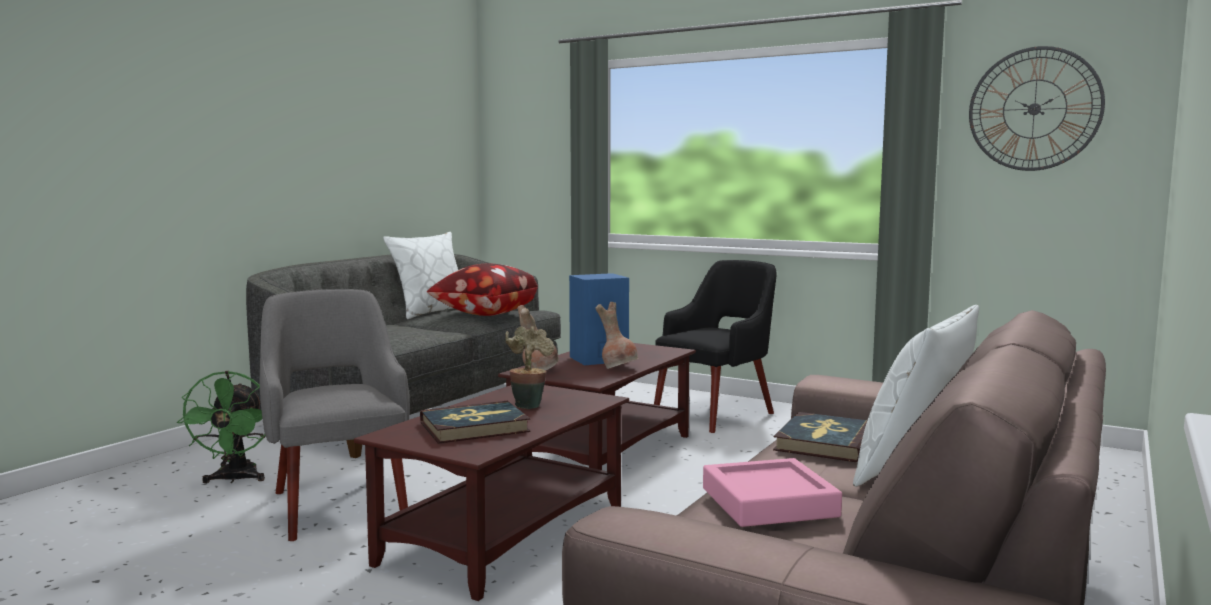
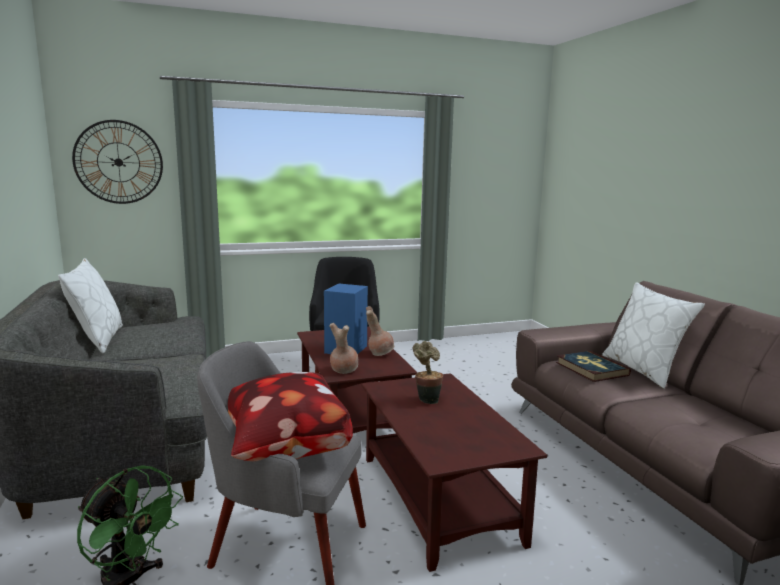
camera: 50 degrees left, 5 degrees up
book [420,401,531,444] -> none
pillow [427,264,538,316] -> pillow moved to [228,372,353,461]
pink tray [703,458,842,527] -> none
wall clock [969,46,1105,171] -> wall clock moved to [72,120,163,204]

